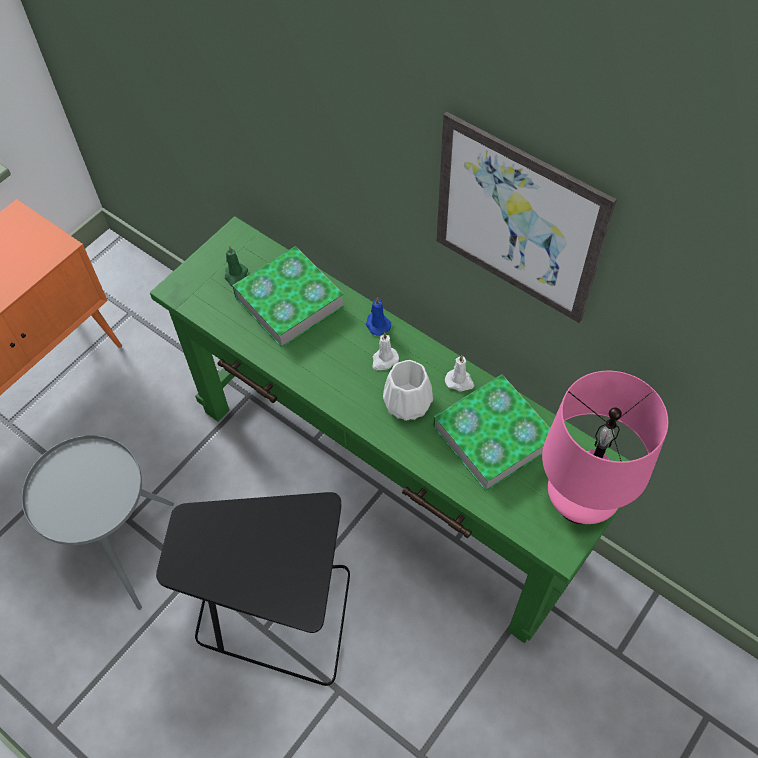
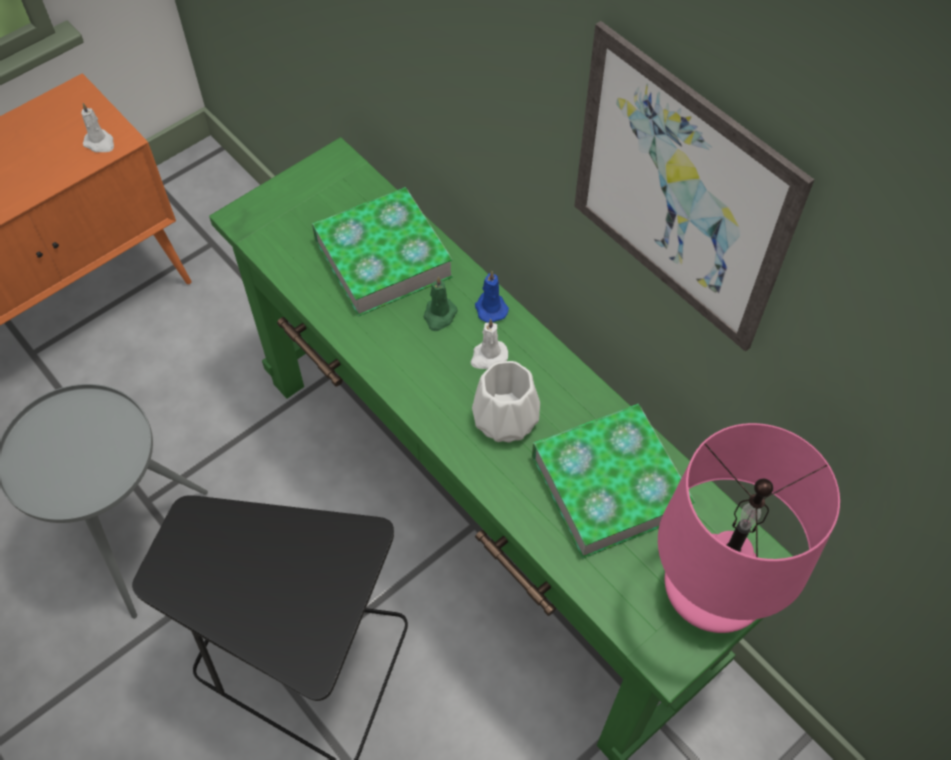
camera: 10 degrees right, 0 degrees up
green candle [225,246,248,286] -> green candle moved to [424,276,458,331]
white candle [445,355,474,391] -> white candle moved to [81,103,114,152]

